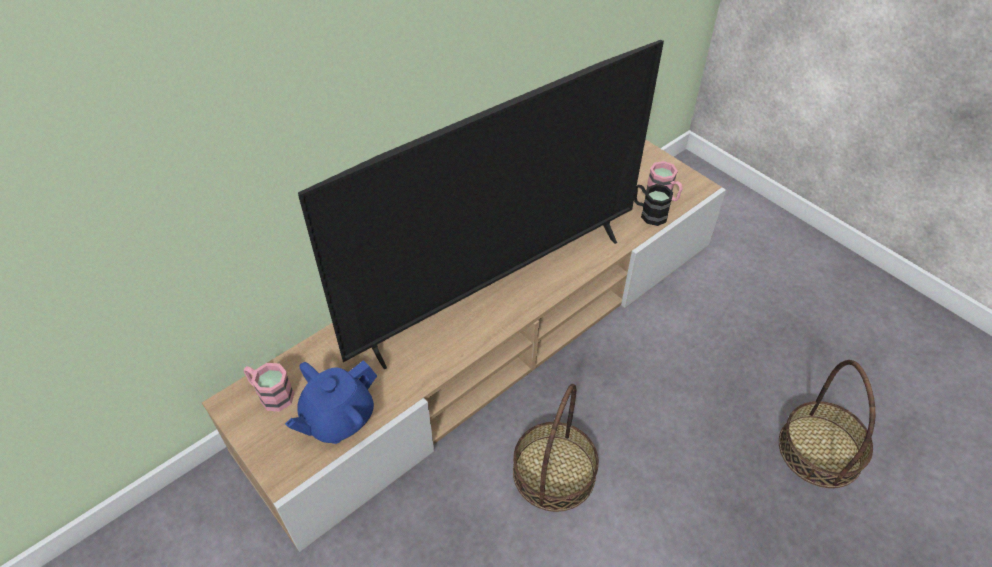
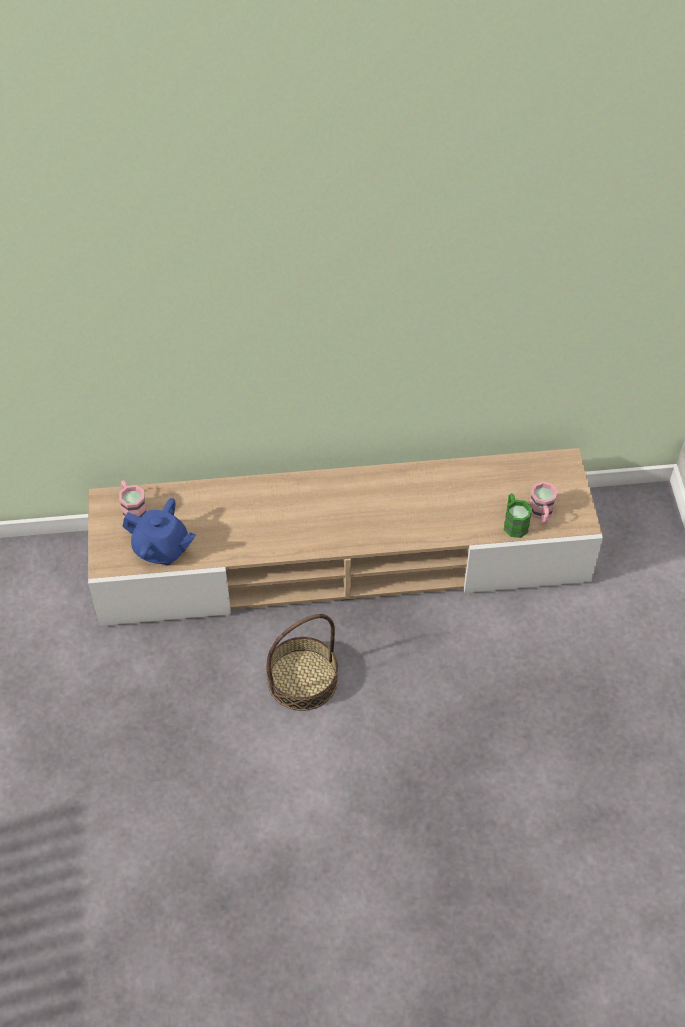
camera: 35 degrees right, 5 degrees up
blue teapot [285,360,377,444] -> blue teapot turned 150 degrees counterclockwise [122,498,196,565]
television [298,40,664,370] -> none
black mug [634,184,673,226] -> green mug [504,493,532,538]
basket [779,360,876,488] -> none

